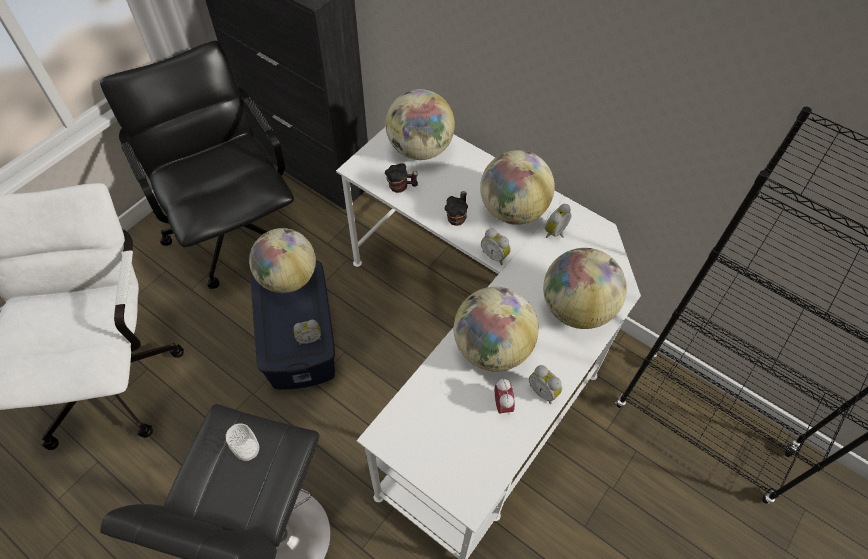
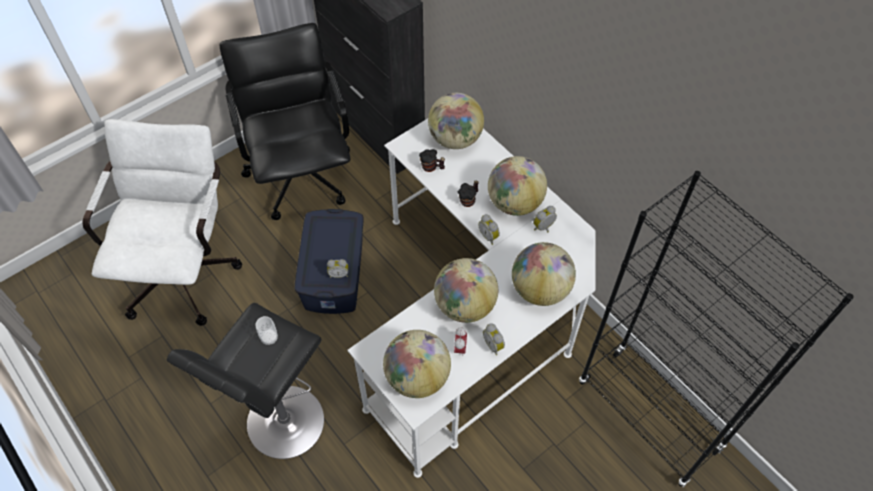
camera: 15 degrees right, 0 degrees up
globe [249,228,316,293] -> globe moved to [383,330,451,398]

